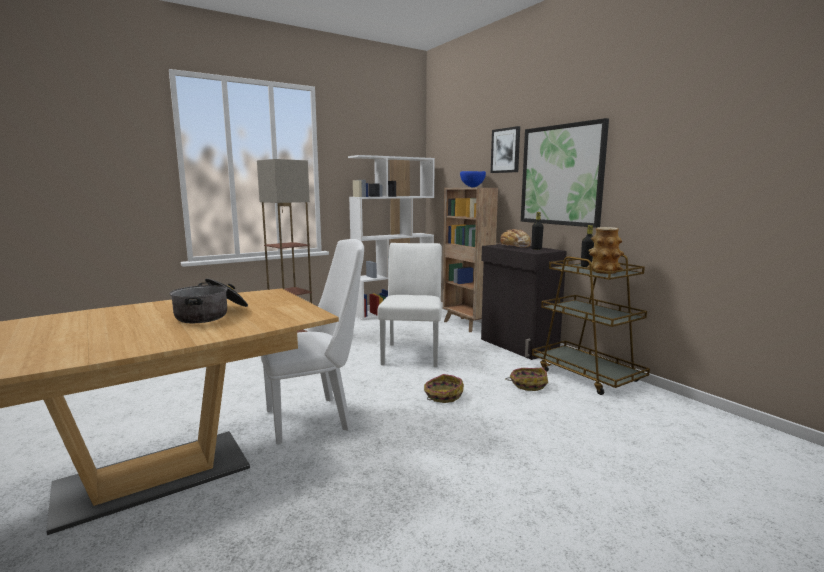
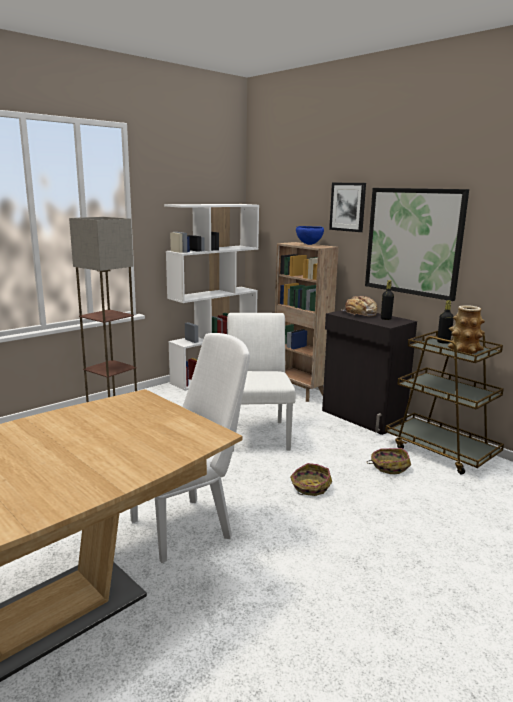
camera: 10 degrees left, 5 degrees up
cooking pot [169,278,248,323] -> none

